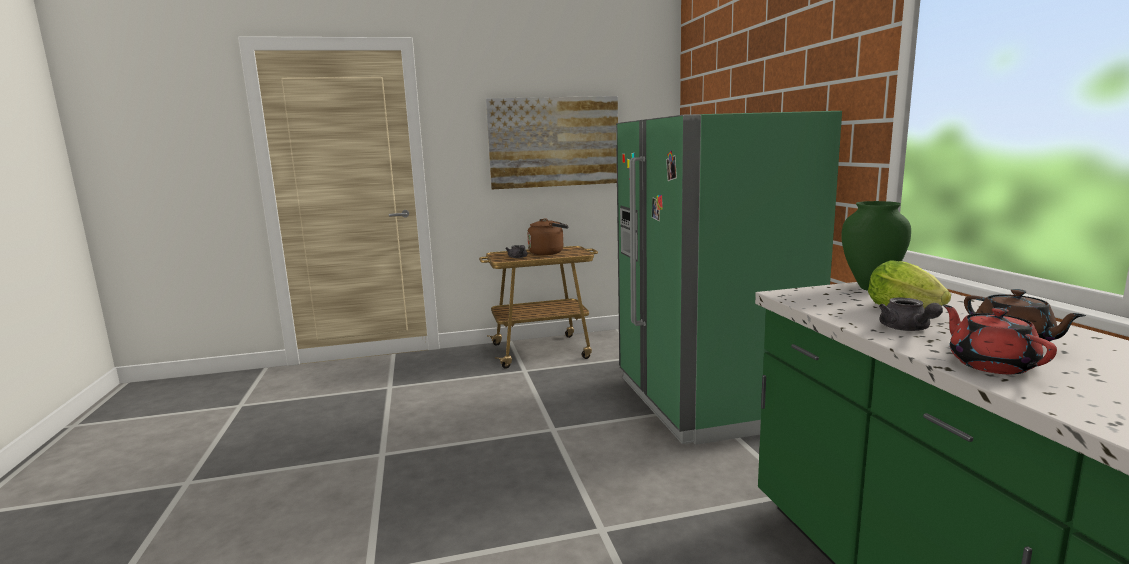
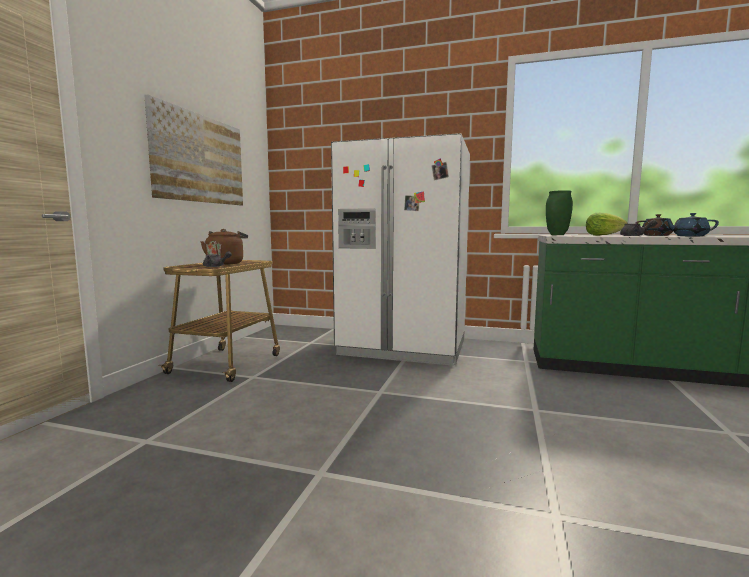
camera: 60 degrees left, 5 degrees down
green fridge [616,111,842,445] -> white fridge [331,133,470,366]
red teapot [943,305,1057,374] -> blue teapot [664,213,719,236]

